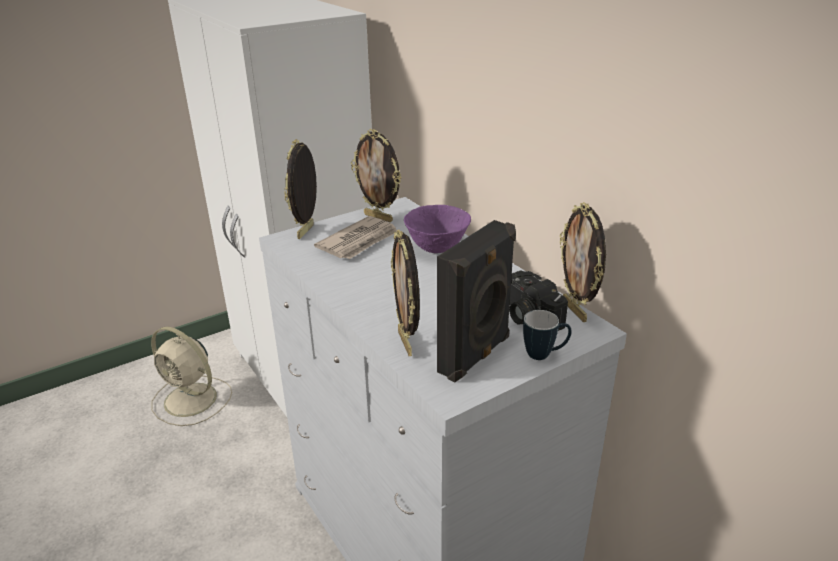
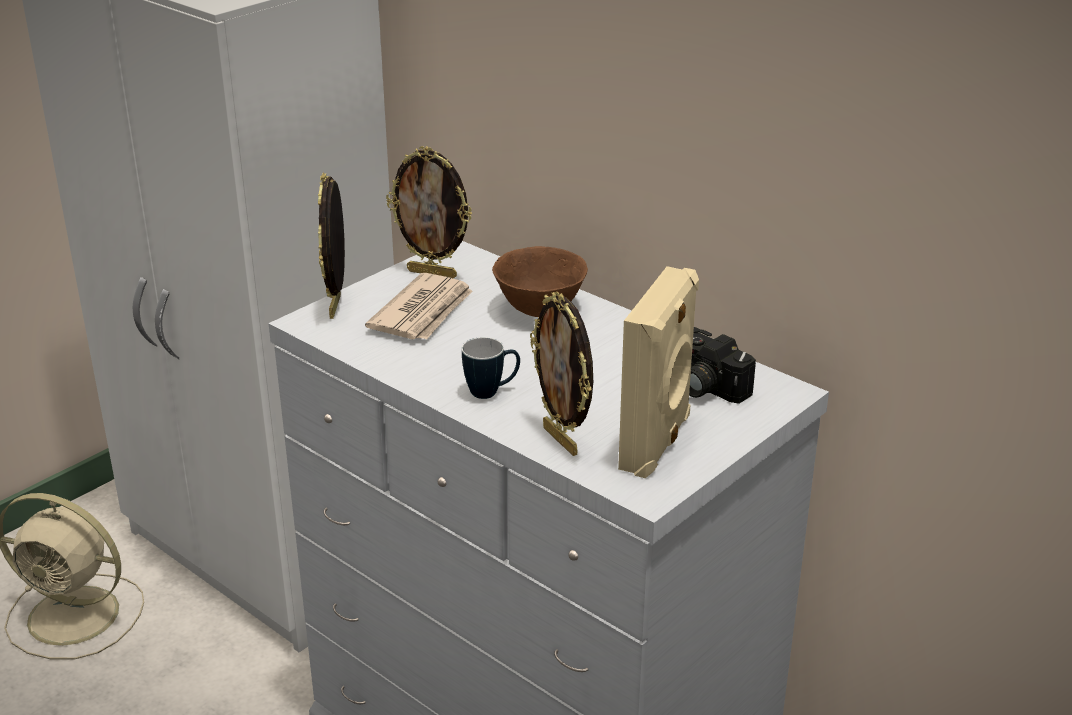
camera: 15 degrees left, 0 degrees up
purple bowl [404,205,471,253] -> brown bowl [492,246,588,317]
black speaker [437,220,516,382] -> beige speaker [618,266,699,478]
mug [523,310,572,360] -> mug moved to [462,337,520,399]
picture frame [560,202,606,322] -> none

